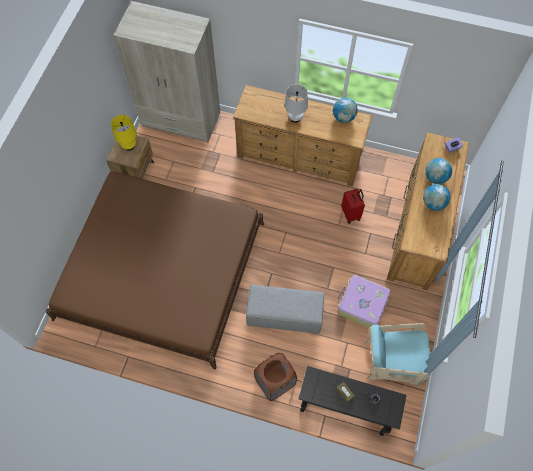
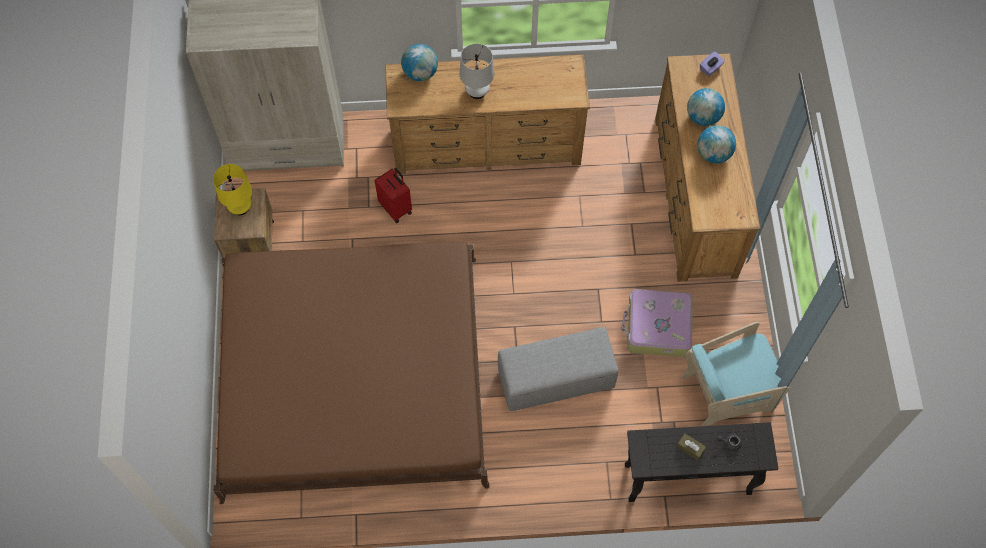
camera: 20 degrees left, 0 degrees up
brown laundry basket [254,353,297,401] -> none
globe [333,98,358,123] -> globe moved to [401,44,438,81]
red suitcase [341,189,365,224] -> red suitcase moved to [374,168,412,223]

